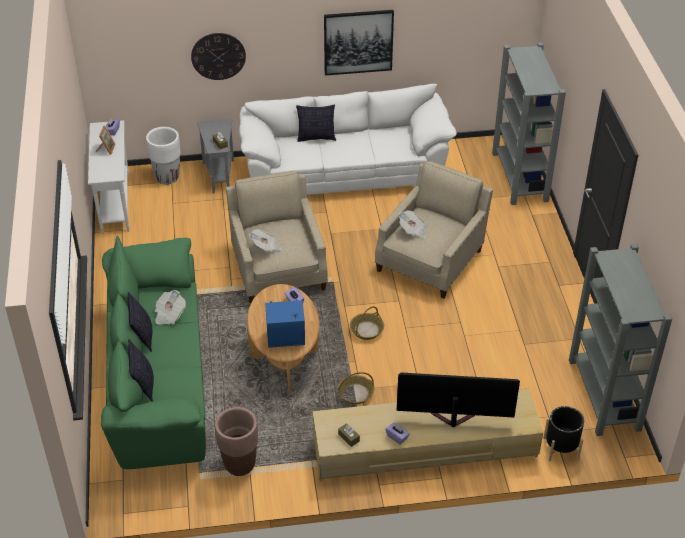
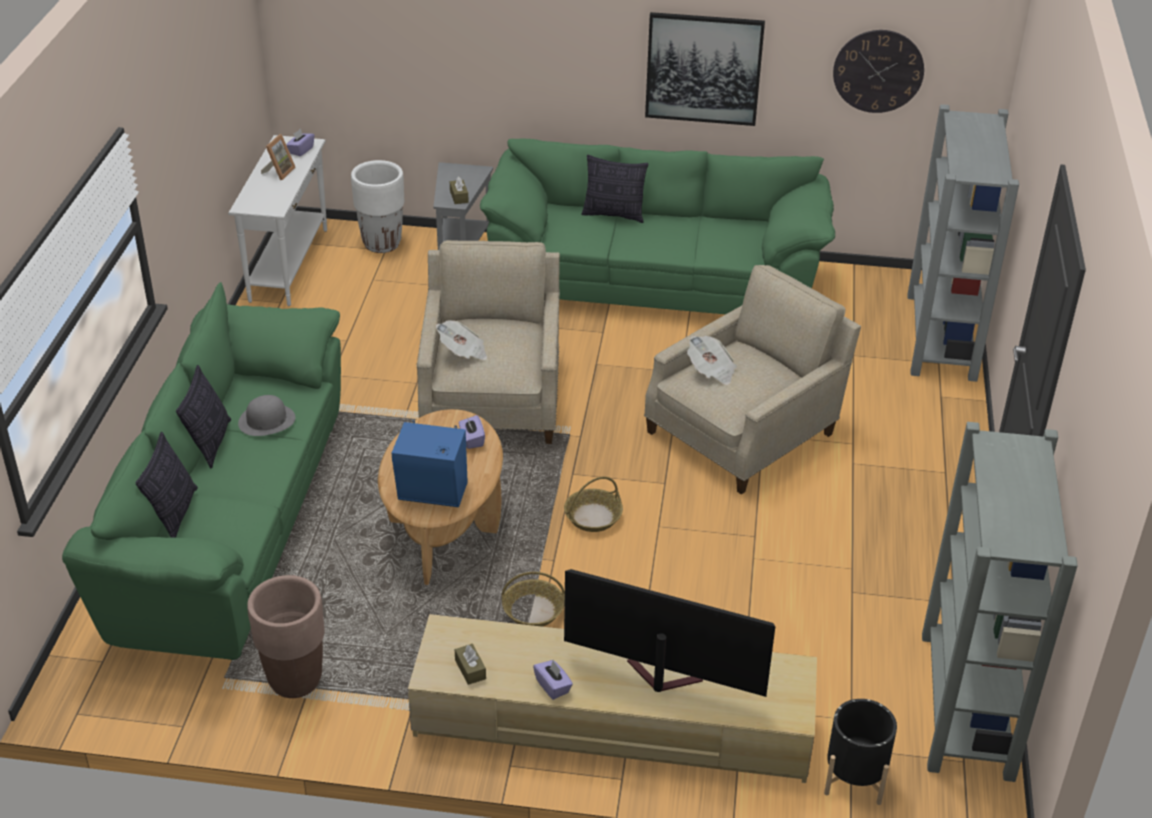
camera: 15 degrees right, 5 degrees down
newspaper [155,290,186,325] -> grey hat [238,395,295,436]
wall clock [191,33,246,80] -> wall clock moved to [833,30,924,113]
white sofa [239,84,457,195] -> green sofa [480,139,835,314]

